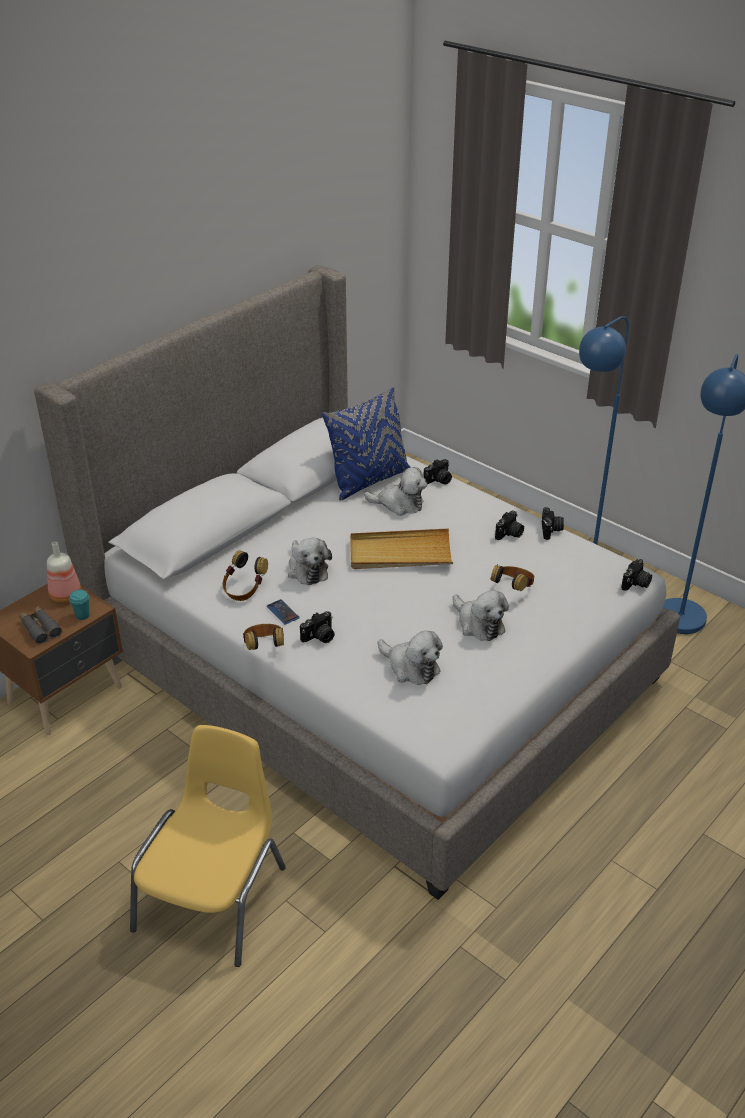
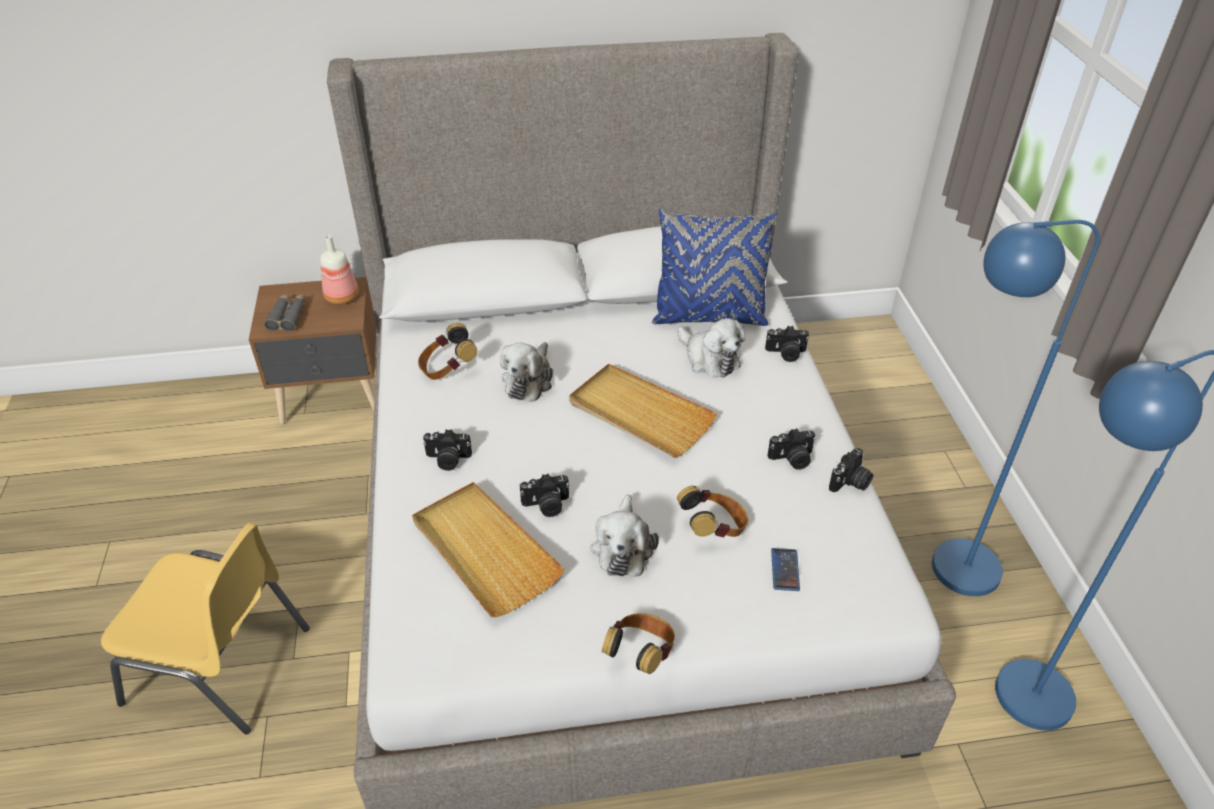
camera: 40 degrees right, 5 degrees up
turquoise cup [69,590,89,620] -> none
yellow chair [130,725,286,967] -> yellow chair turned 45 degrees clockwise [101,523,310,734]
headphones [243,624,284,650] -> headphones moved to [602,613,675,674]
phone [267,599,300,625] -> phone moved to [771,548,800,591]
plush toy [378,631,443,685] -> beige tray [412,482,564,617]
camera [621,559,652,591] -> camera moved to [520,473,570,517]

